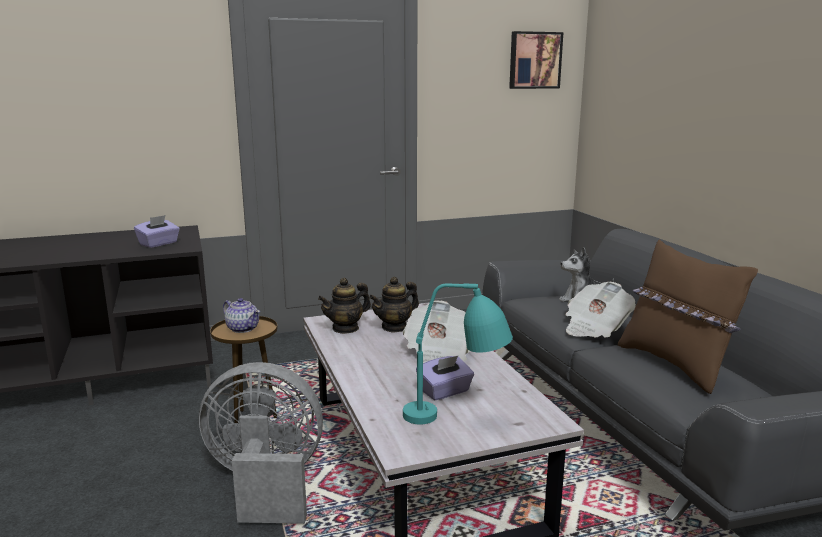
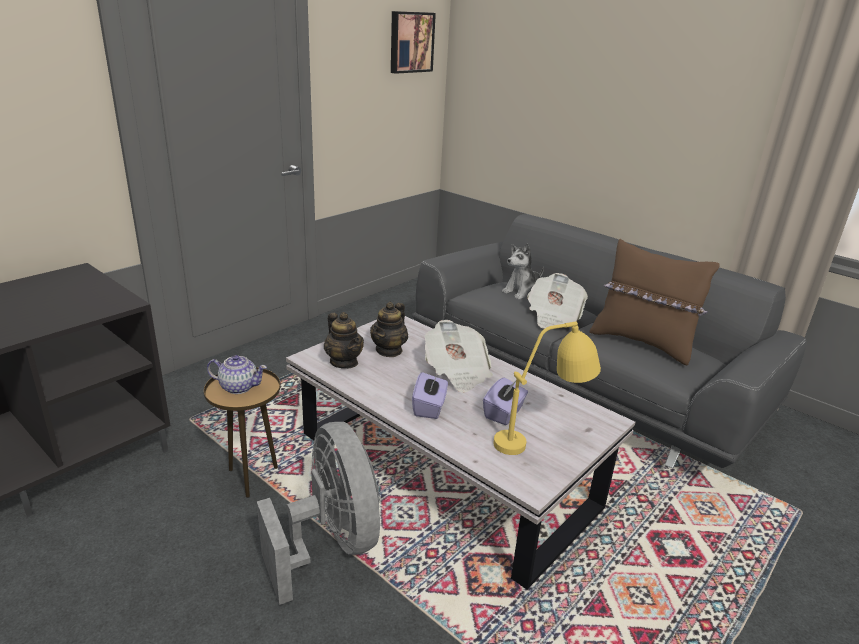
camera: 30 degrees left, 10 degrees up
purple tissue box [134,215,180,248] -> purple tissue box moved to [412,372,448,419]
grey fan [199,362,323,524] -> grey fan turned 90 degrees clockwise [257,422,380,605]
teapot [318,278,371,334] -> teapot turned 60 degrees counterclockwise [324,312,364,369]
turquoise table lamp [403,283,513,424] -> yellow table lamp [493,322,601,455]

